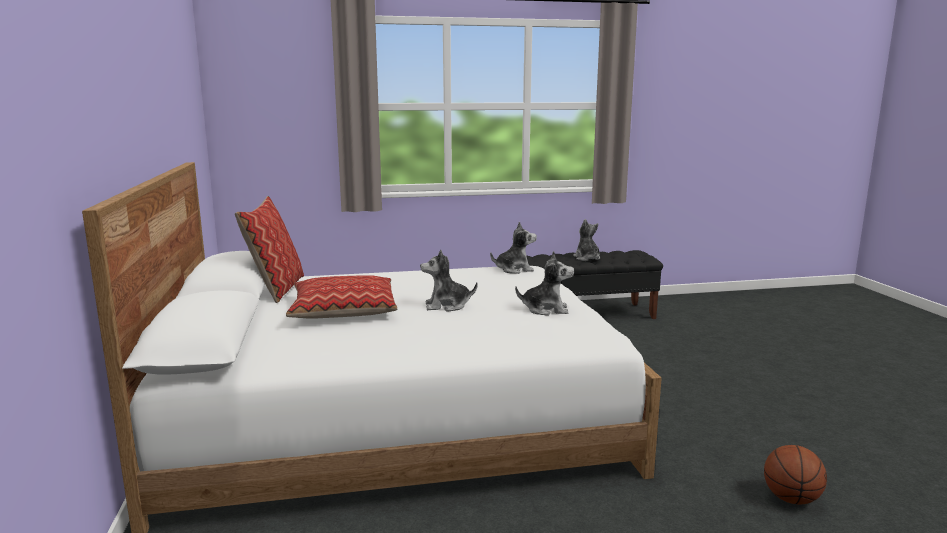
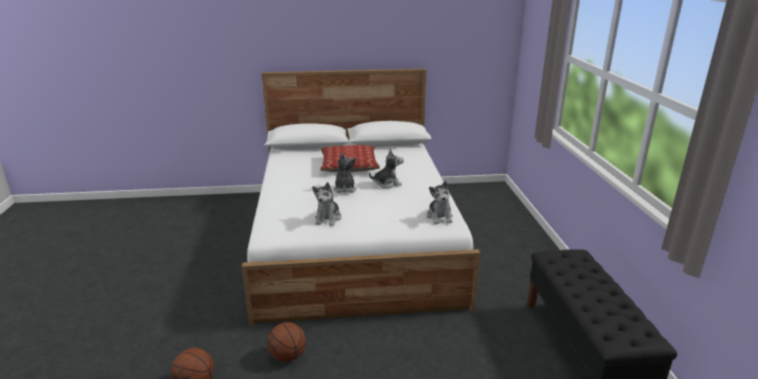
camera: 95 degrees right, 10 degrees up
pillow [235,196,304,303] -> none
plush toy [573,219,600,261] -> plush toy moved to [369,149,404,188]
none -> basketball [267,322,306,362]

